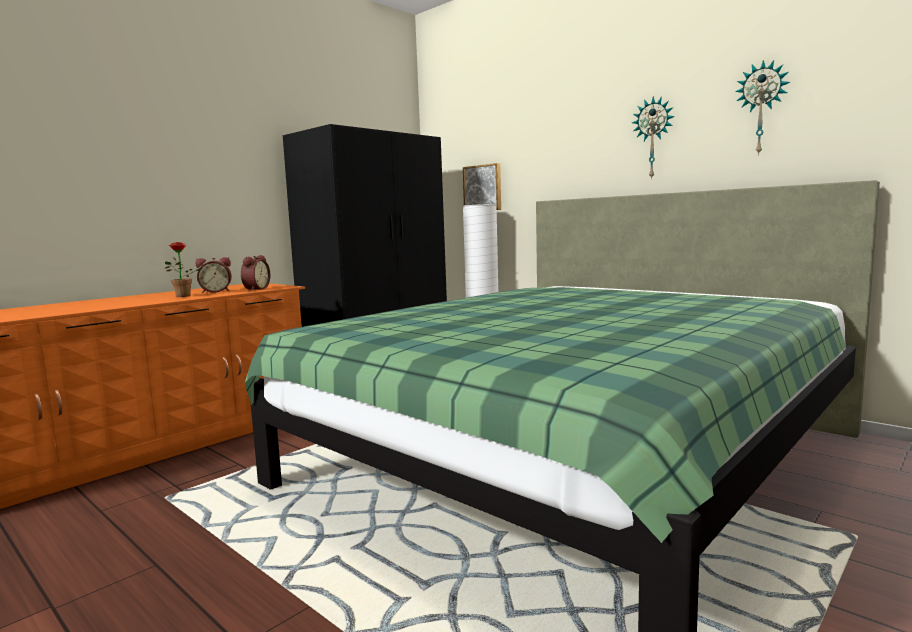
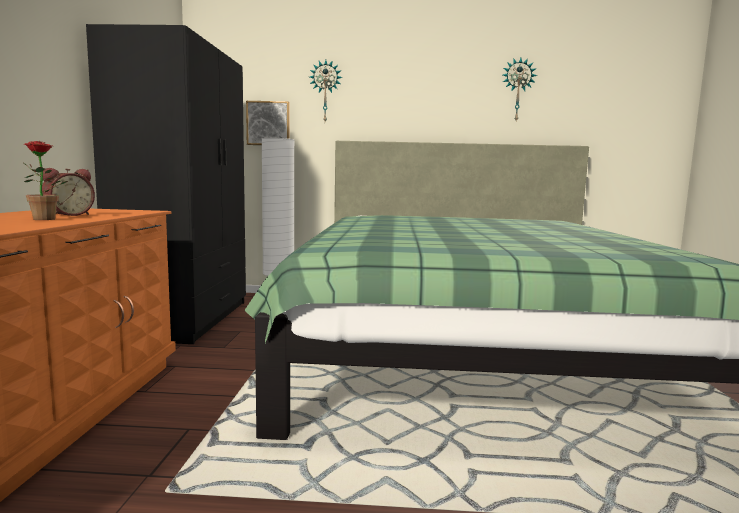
camera: 40 degrees left, 0 degrees up
alarm clock [241,255,270,291] -> none
wall clock [632,96,675,180] -> wall clock moved to [310,60,343,121]

